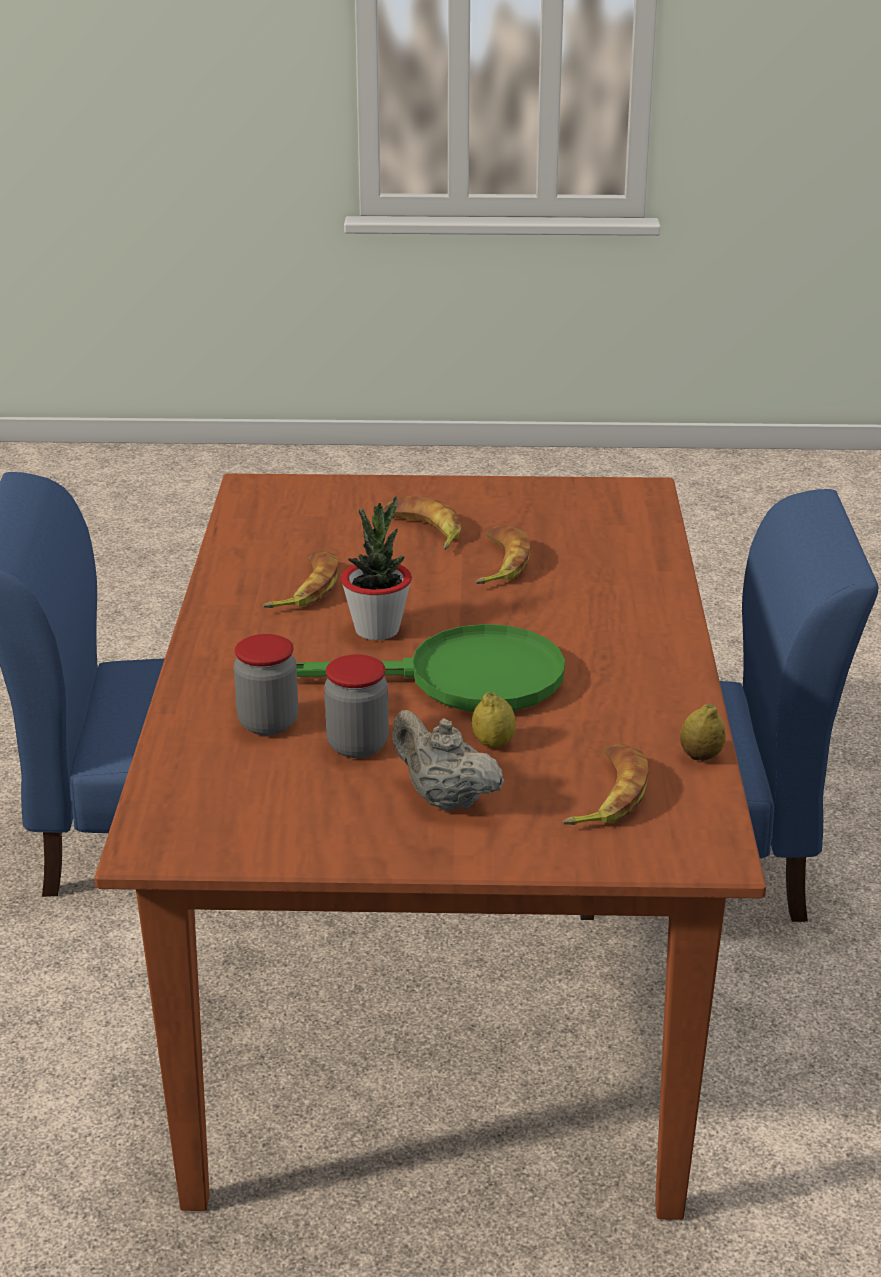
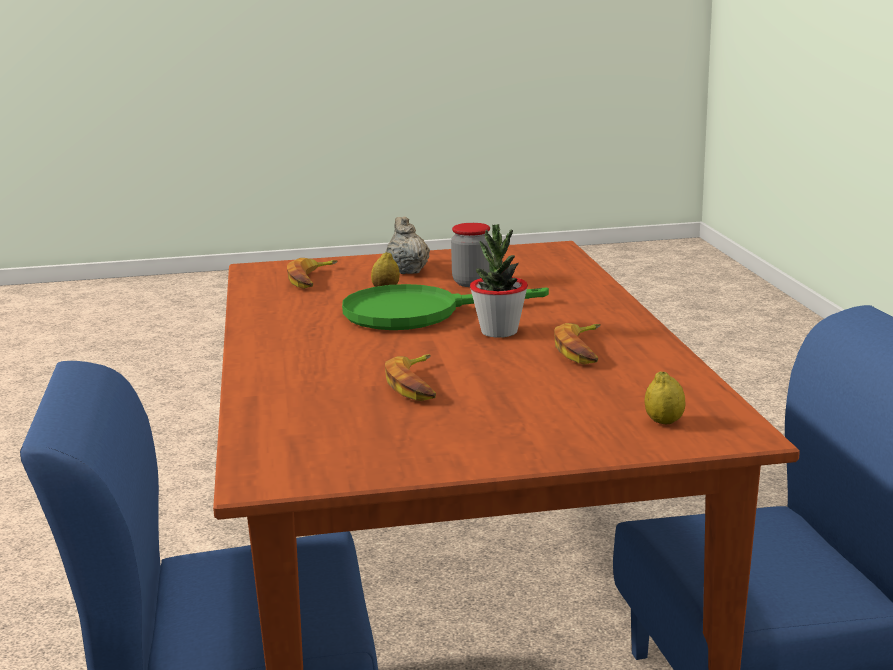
camera: 170 degrees right, 10 degrees down
jar [234,634,298,735] -> none
banana [383,496,461,550] -> none
beige teapot [392,710,505,812] -> beige teapot turned 135 degrees counterclockwise [386,216,430,274]
lemon [680,703,726,761] -> lemon moved to [644,371,686,424]

